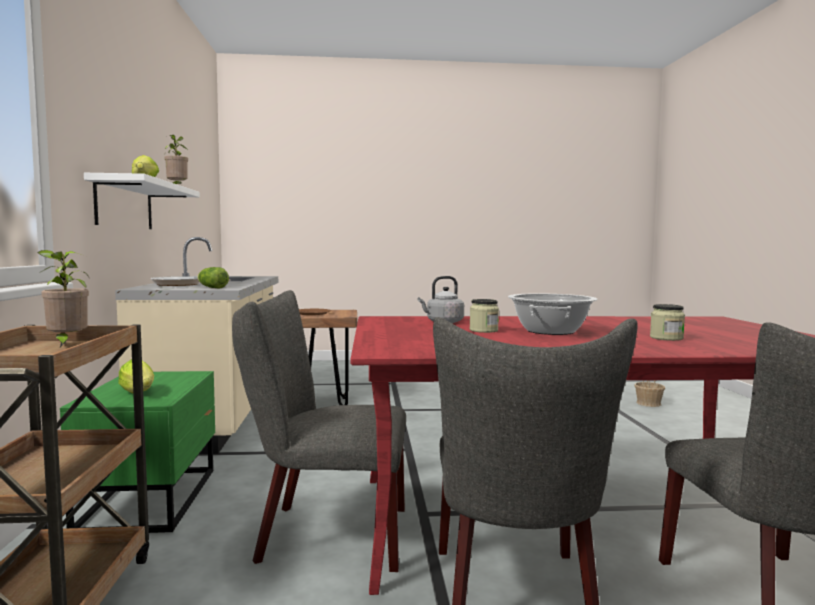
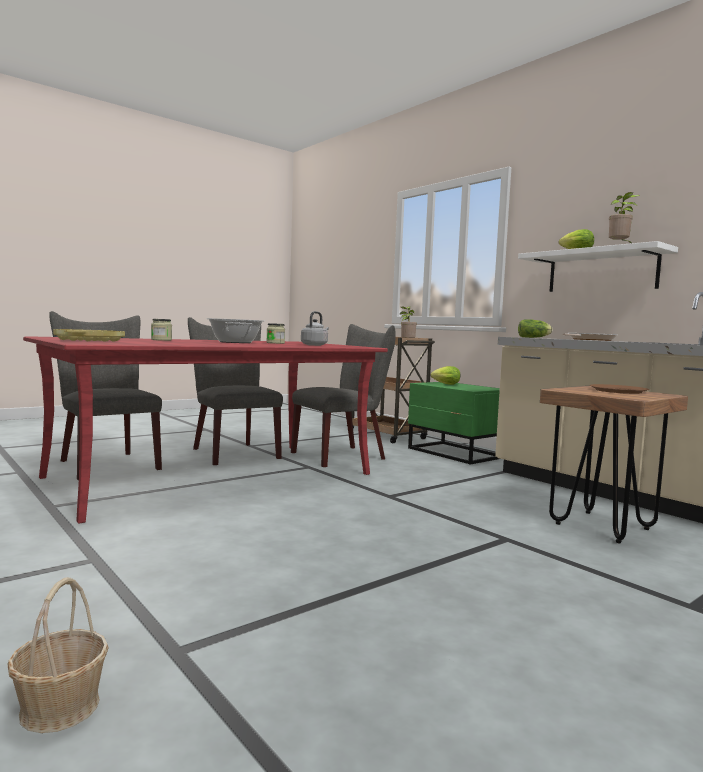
camera: 145 degrees right, 0 degrees up
none -> yellow tray [53,329,125,342]

